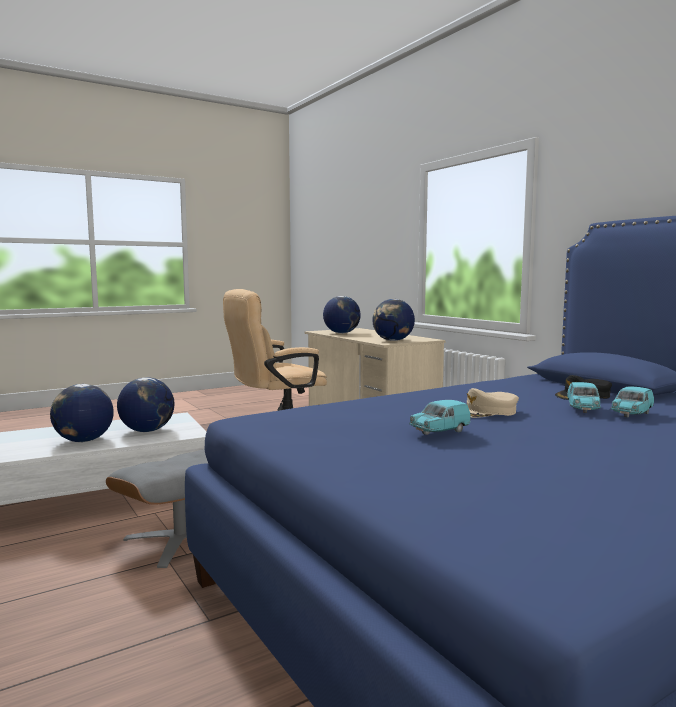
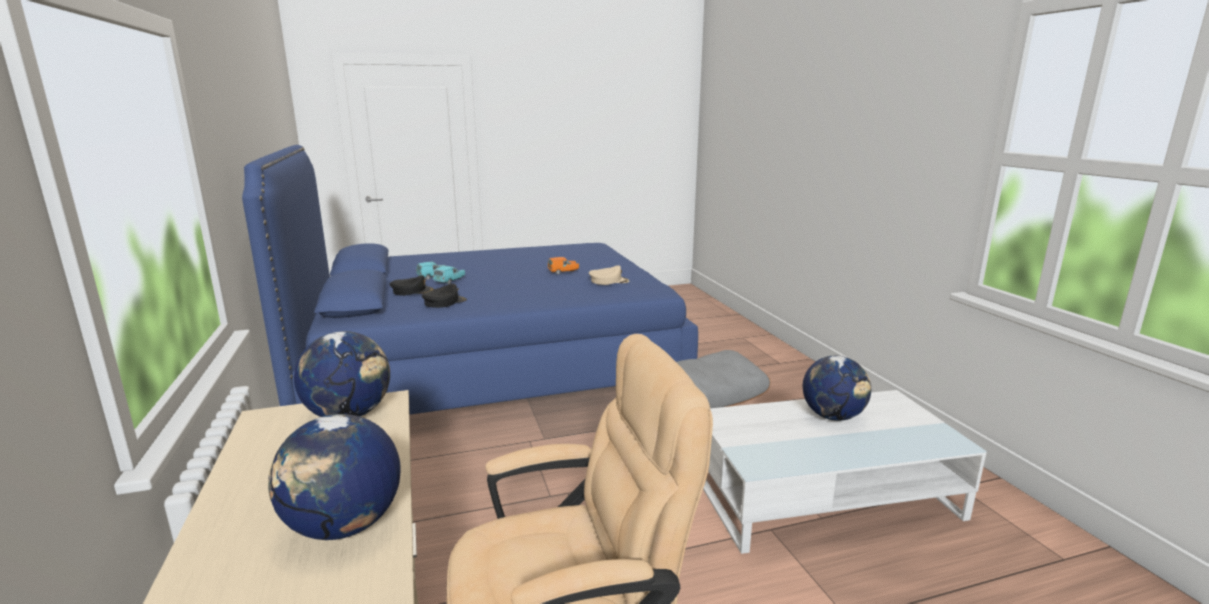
camera: 165 degrees left, 10 degrees up
globe [117,377,174,432] -> none
turquoise toy car [409,400,471,435] -> orange toy car [547,257,579,275]
beige cap [467,388,519,418] -> beige cap moved to [589,265,629,285]
none -> black cap [422,284,467,308]

